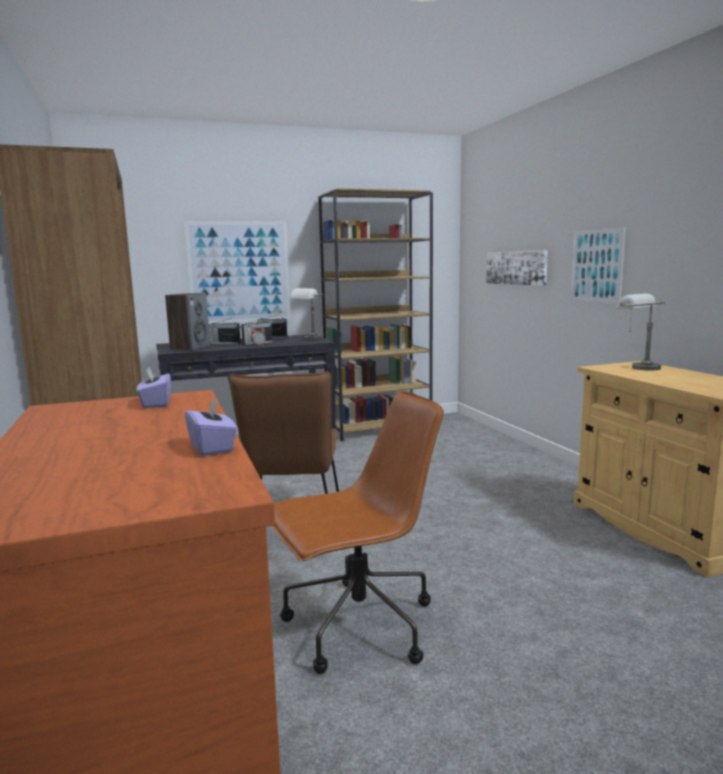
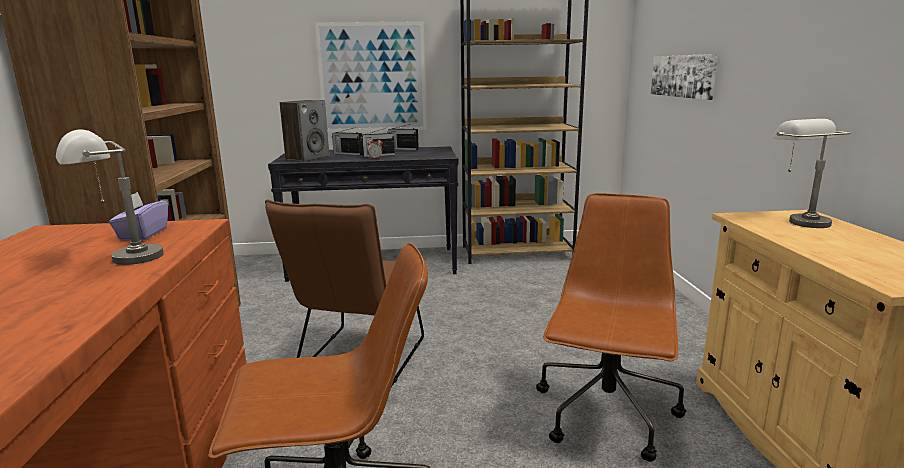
camera: 15 degrees right, 5 degrees up
purple tissue box [185,397,237,456] -> none
grey table lamp [290,288,324,340] -> grey table lamp moved to [56,129,164,265]
picture [570,227,625,303] -> none
none -> brown office chair [536,193,686,462]

